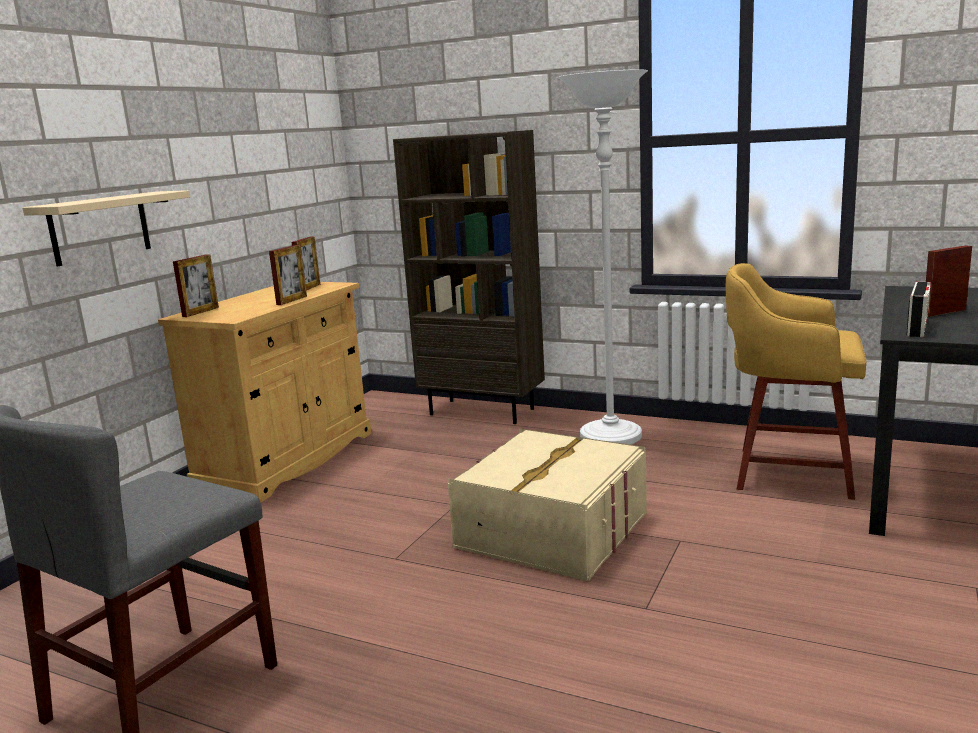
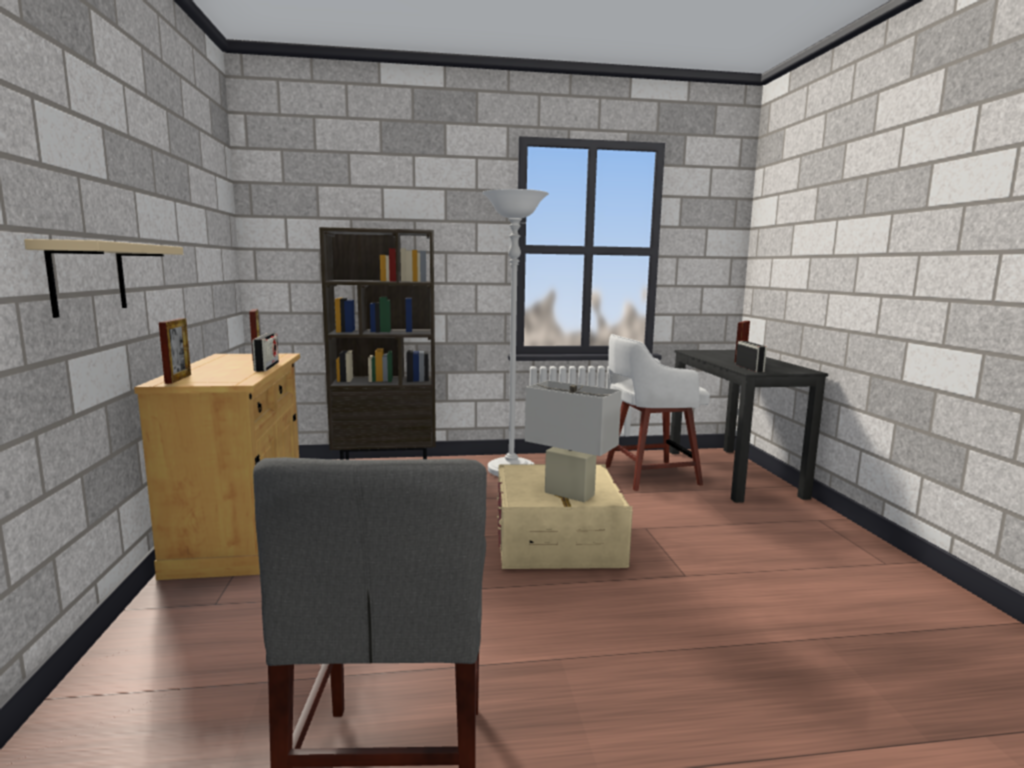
camera: 35 degrees left, 5 degrees down
picture frame [269,245,307,305] -> radio [252,333,279,372]
yellow stool [726,263,867,500] -> white stool [606,334,710,491]
none -> white table lamp [525,380,622,502]

